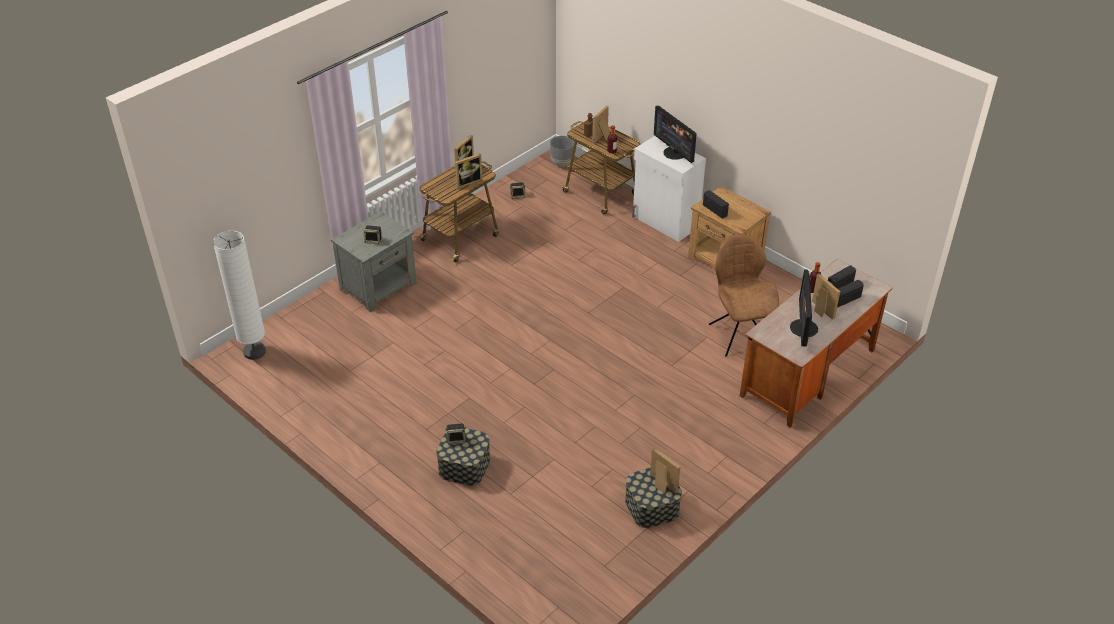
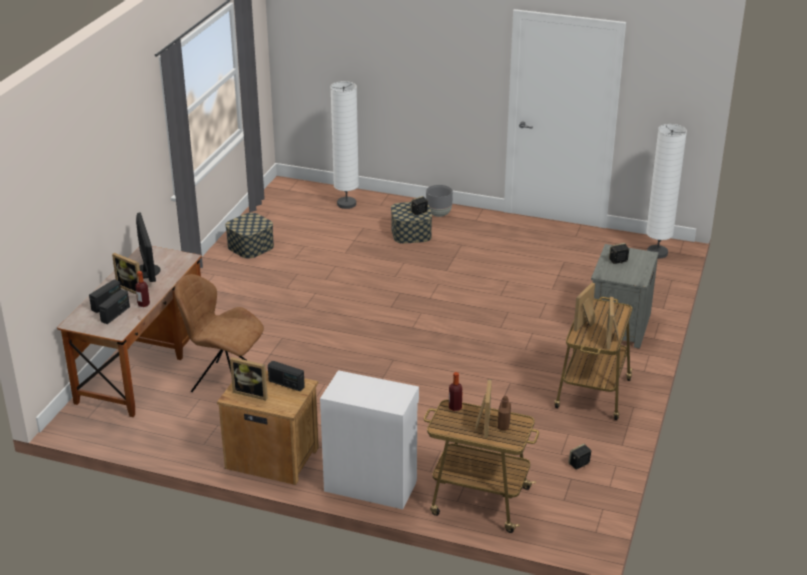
camera: 155 degrees right, 10 degrees down
grey planter [550,136,575,166] -> grey planter moved to [426,185,453,217]
picture frame [650,448,680,494] -> picture frame moved to [230,357,268,400]
monitor [654,105,697,163] -> none
brown chair [709,234,779,357] -> brown chair turned 150 degrees clockwise [174,274,264,392]
none -> white floor lamp [330,81,359,209]

